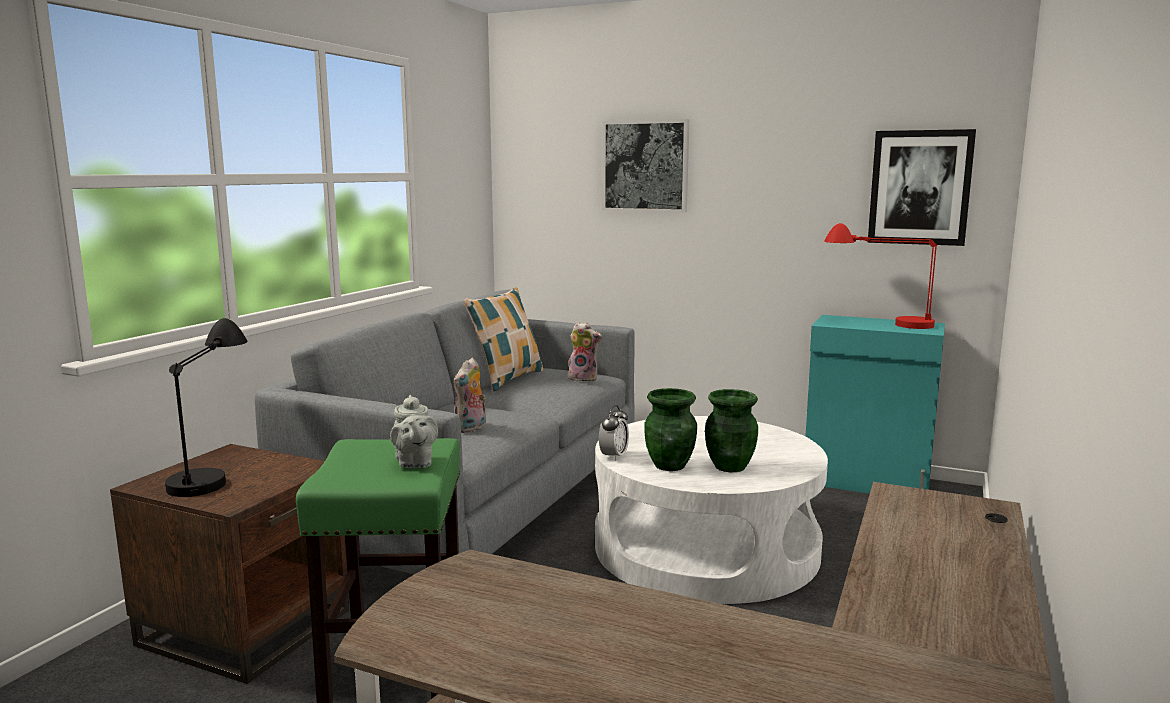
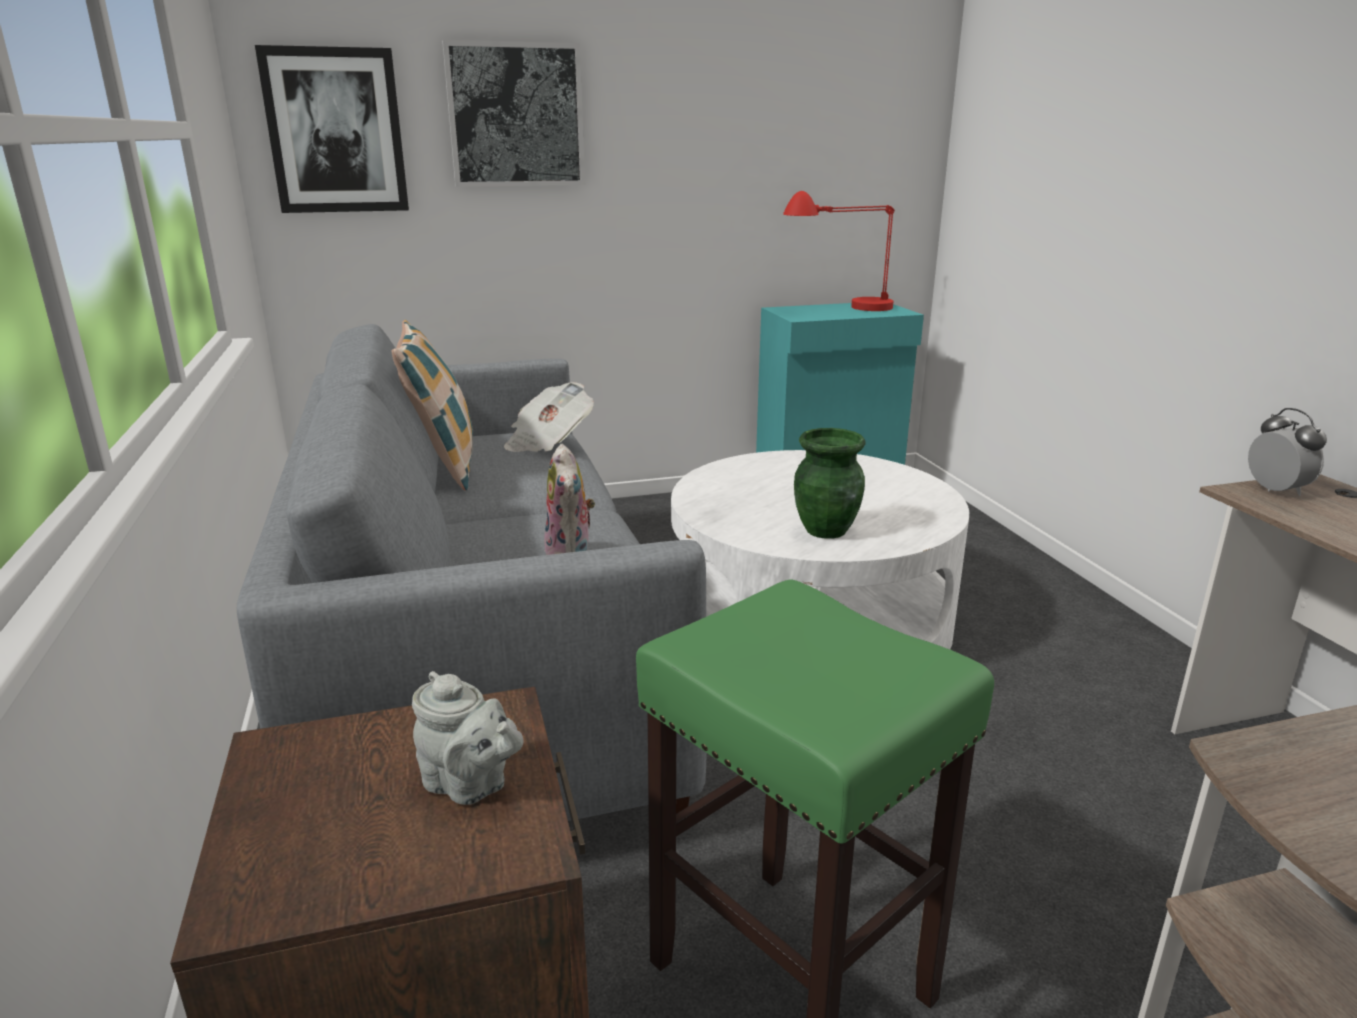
camera: 40 degrees left, 10 degrees up
black table lamp [165,318,248,497] -> none
grey teapot [390,395,438,468] -> grey teapot moved to [412,671,524,805]
plush toy [568,322,602,382] -> newspaper [504,382,594,452]
alarm clock [599,405,629,461] -> alarm clock moved to [1248,408,1327,496]
green vase [705,389,758,472] -> none
picture [868,129,976,246] -> picture moved to [255,45,409,213]

